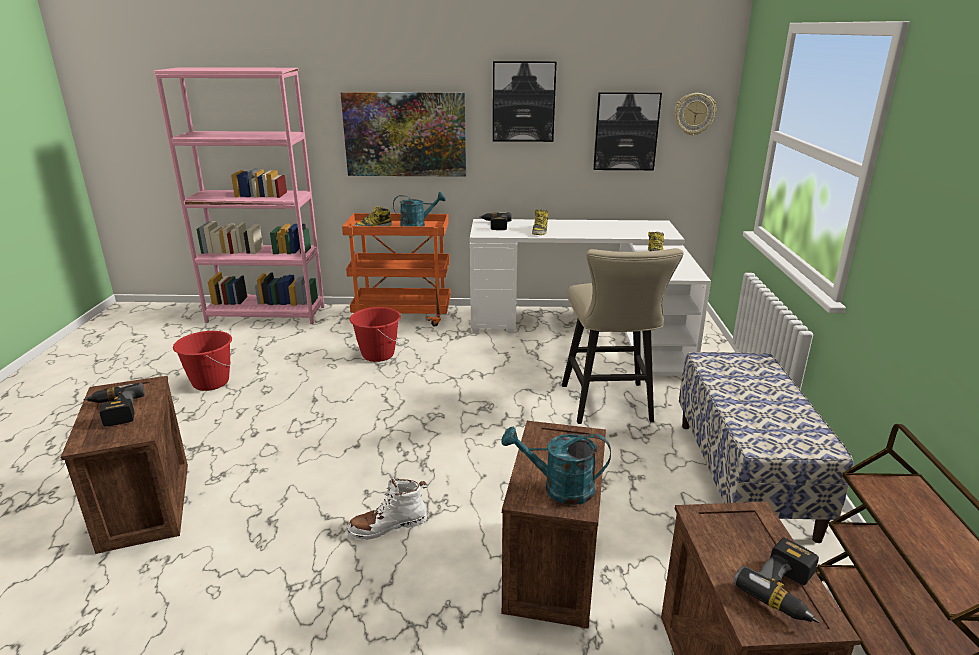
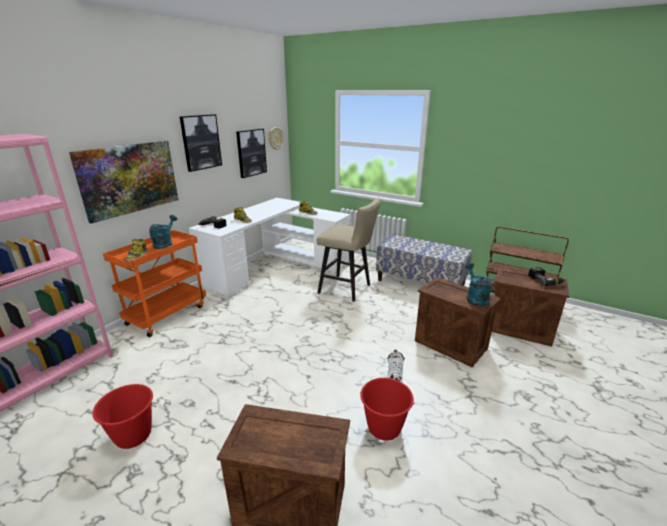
camera: 60 degrees left, 0 degrees up
power drill [83,383,145,426] -> none
red bucket [350,307,401,362] -> red bucket moved to [360,378,415,441]
turquoise watering can [502,427,611,505] -> turquoise watering can turned 135 degrees clockwise [465,263,493,307]

